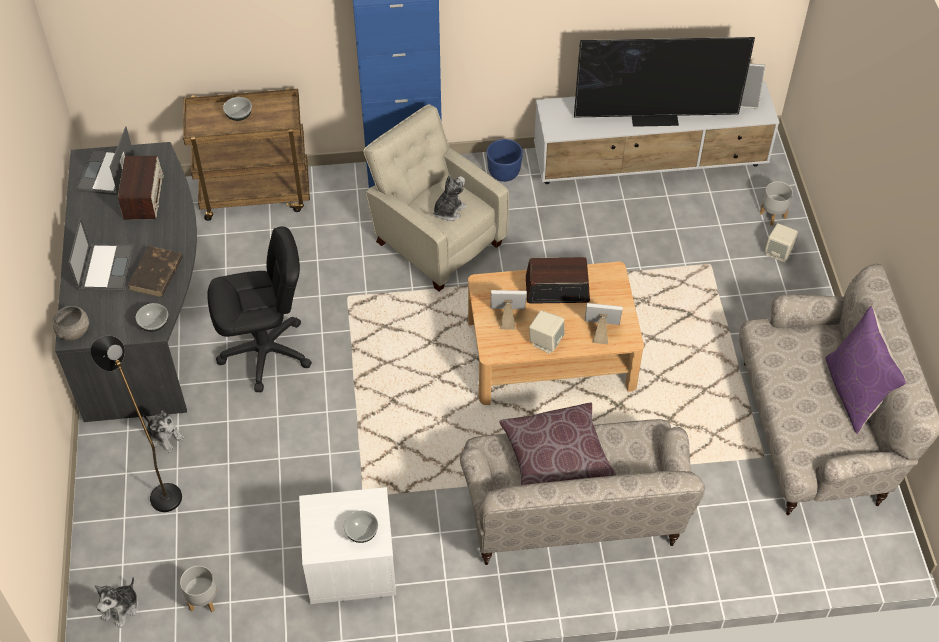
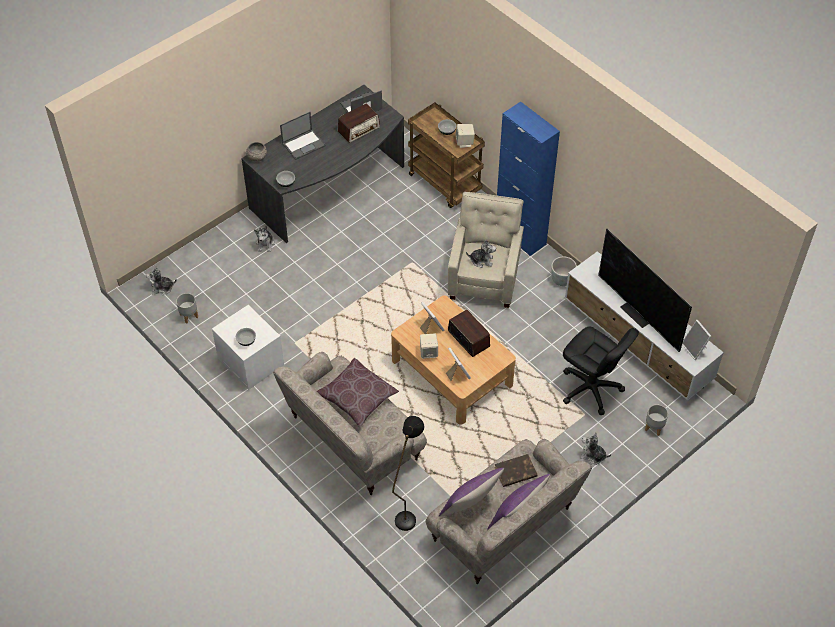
camera: 55 degrees right, 0 degrees up
black floor lamp [91,336,182,512] -> black floor lamp moved to [392,416,424,531]
brown book [128,246,183,297] -> brown book moved to [494,454,538,487]
black office chair [207,227,312,392] -> black office chair moved to [563,326,639,415]
blue planter [487,139,523,182] -> grey planter [551,256,577,286]
beige speaker [765,223,798,262] -> beige speaker moved to [455,124,475,148]
none -> purple pillow [439,468,504,517]
none -> plush toy [580,432,611,465]

